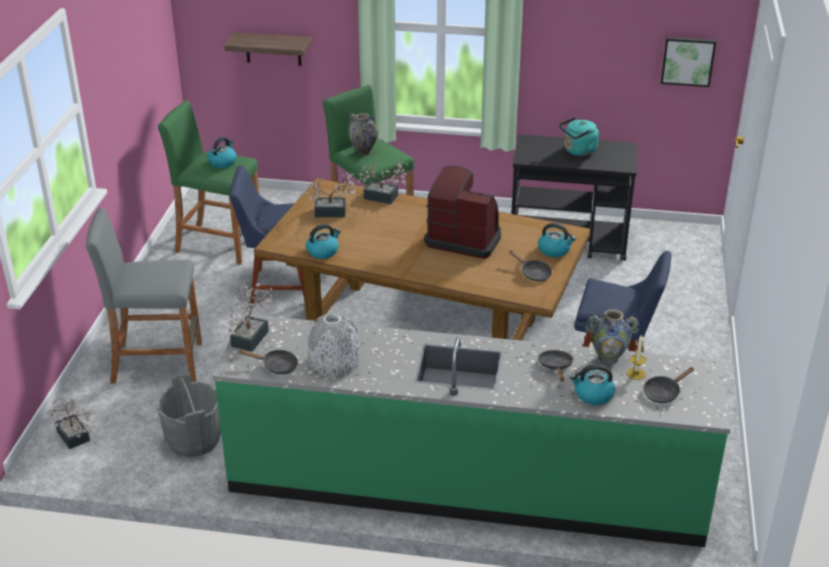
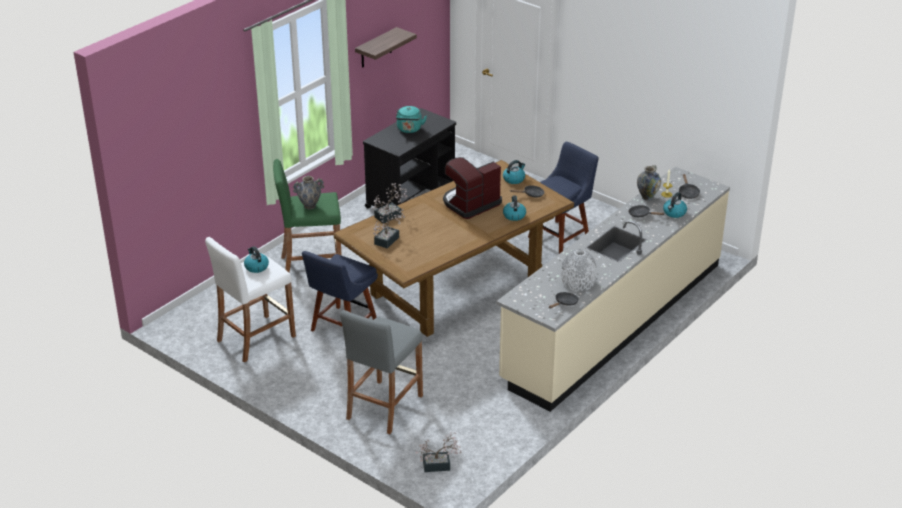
camera: 60 degrees left, 0 degrees up
grey bucket [157,374,221,457] -> none
green stool [158,100,259,265] -> white stool [205,237,296,363]
green counter [213,314,731,547] -> beige counter [496,167,730,412]
shelf [224,32,311,66] -> shelf moved to [355,27,417,68]
potted plant [228,283,275,352] -> none
kettle [306,224,341,259] -> kettle moved to [503,195,526,221]
picture [661,37,716,87] -> none

